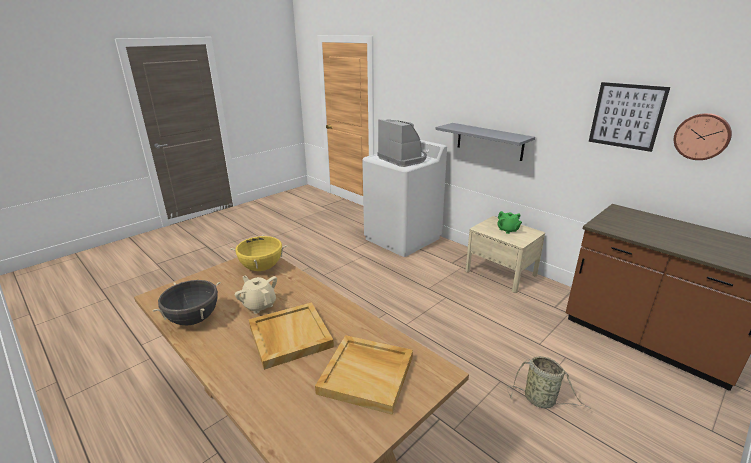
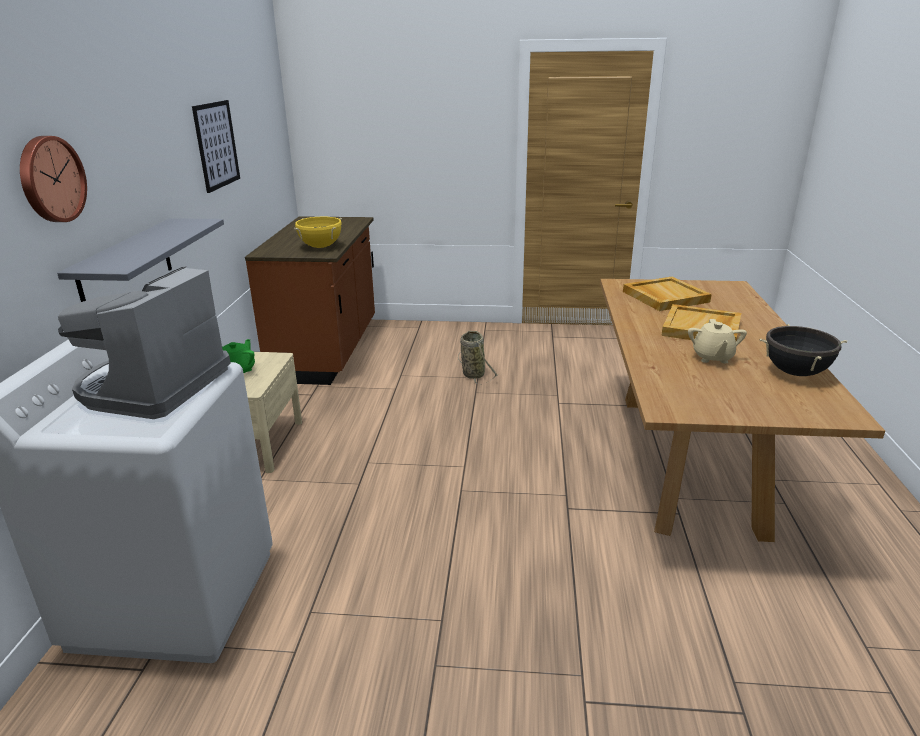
camera: 130 degrees left, 0 degrees up
yellow cooking pot [230,235,287,271] -> yellow cooking pot moved to [294,217,342,248]
wall clock [674,113,732,160] -> wall clock moved to [20,136,87,222]

